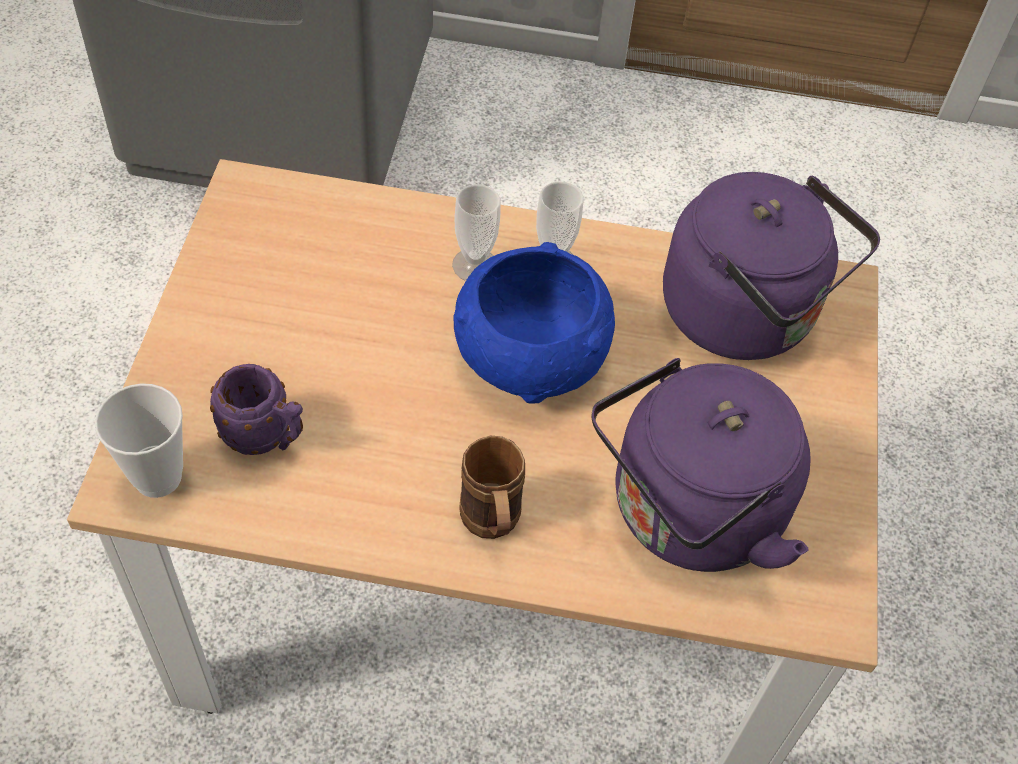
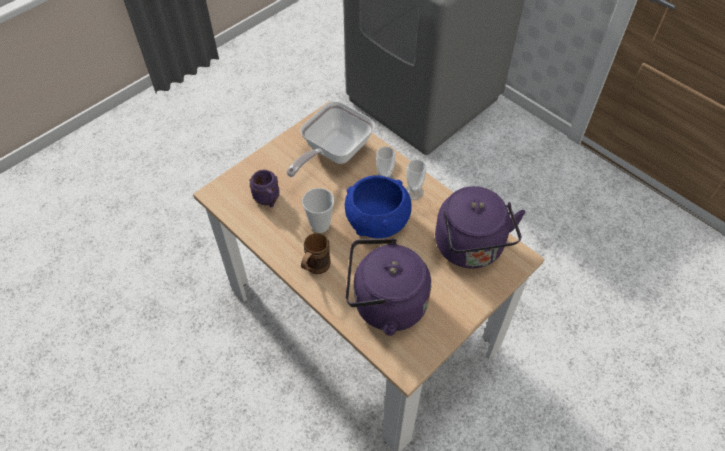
camera: 40 degrees right, 0 degrees up
cup [95,384,183,498] -> cup moved to [302,188,334,233]
none -> frying pan [286,101,375,177]

